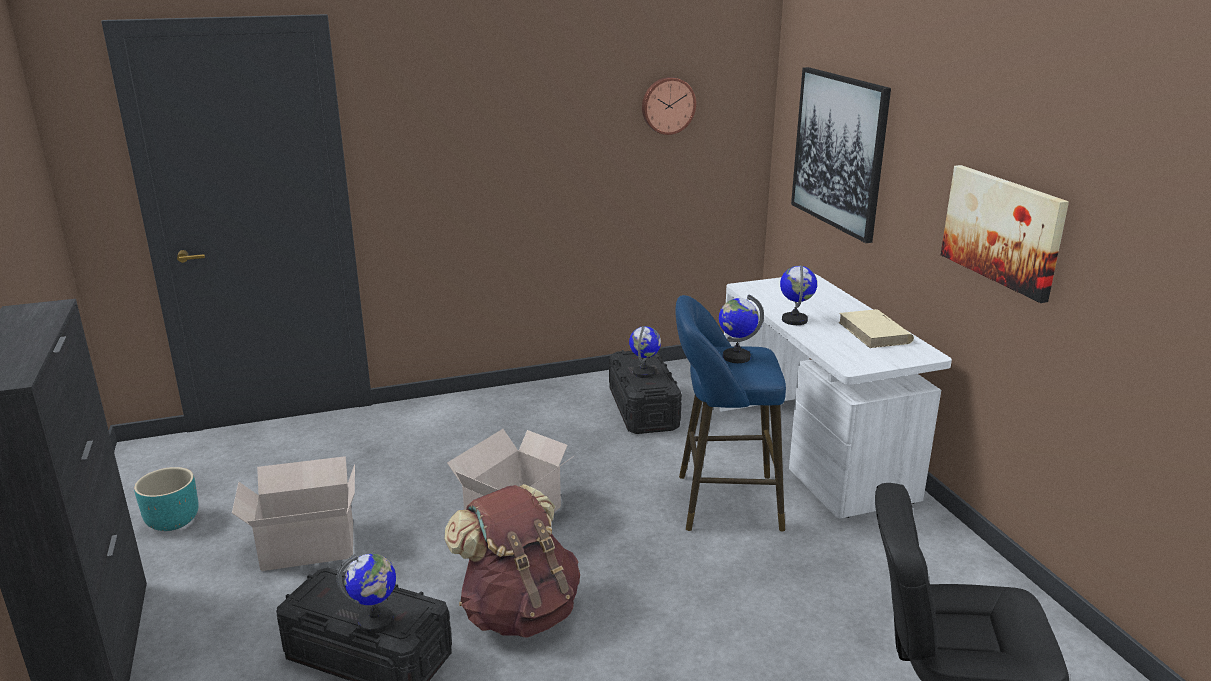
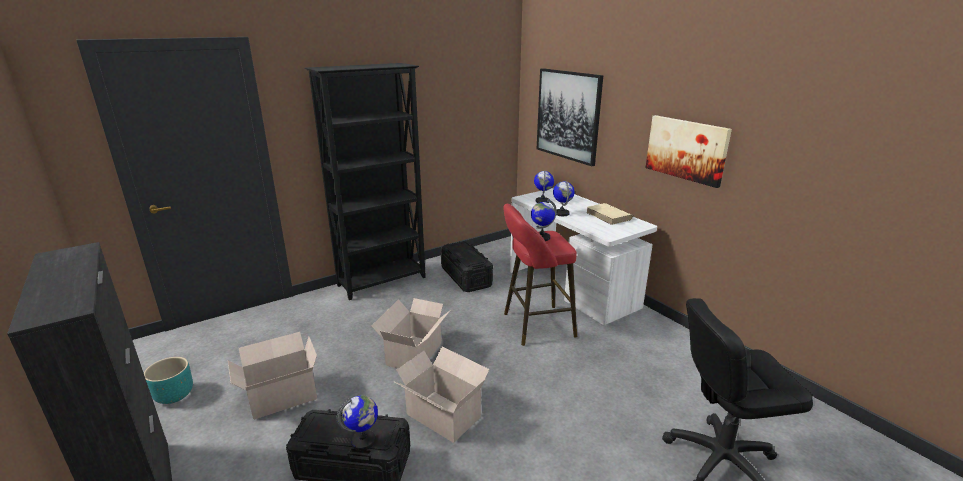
camera: 15 degrees left, 0 degrees up
brown backpack [444,484,580,637] -> cardboard box [393,346,489,443]
globe [629,326,661,378] -> globe moved to [534,170,554,203]
wall clock [642,77,696,135] -> none
blue stool [675,295,786,532] -> red stool [503,204,577,346]
none -> black bookcase [305,63,426,300]

